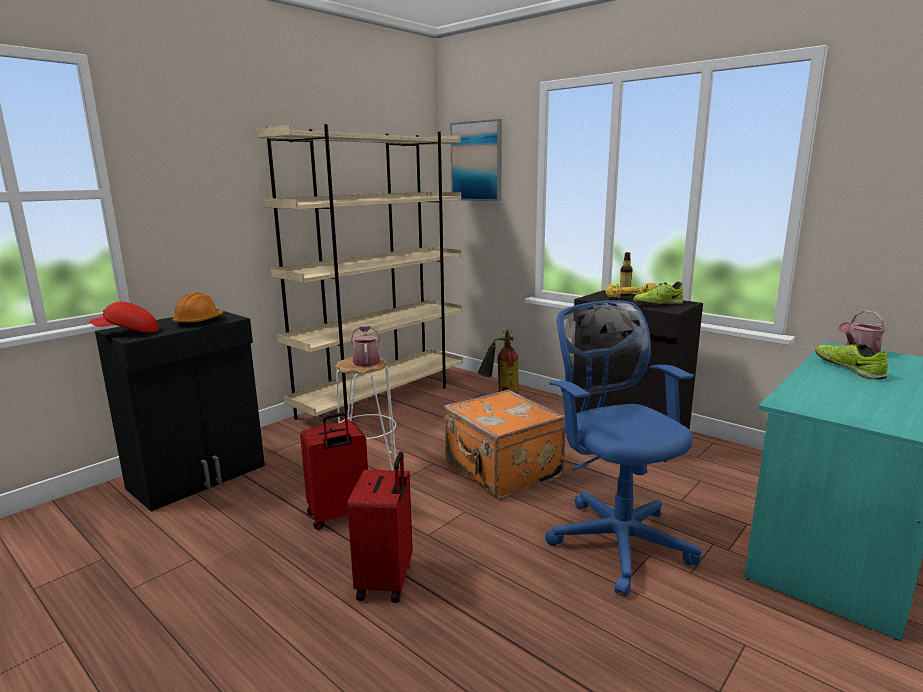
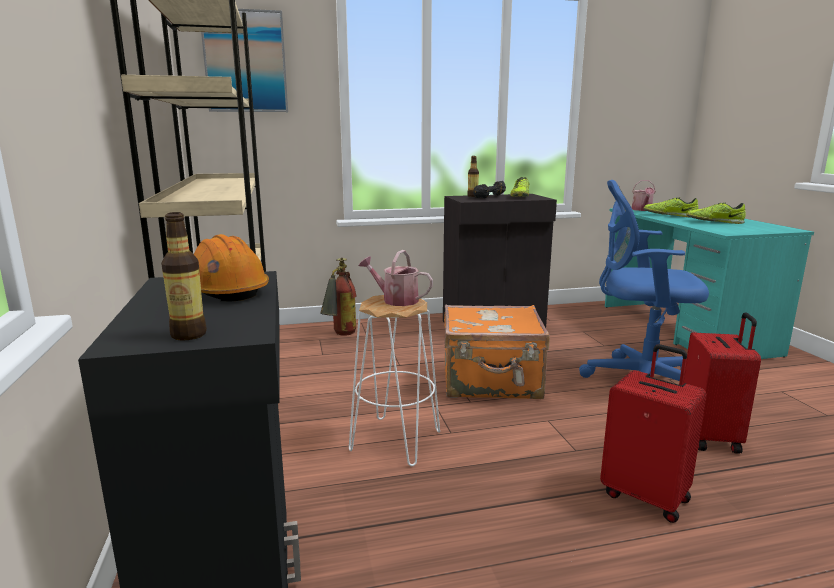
camera: 55 degrees left, 0 degrees up
red cap [89,302,159,333] -> bottle [161,212,207,341]
red suitcase [300,412,368,530] -> red suitcase moved to [683,313,761,454]
yellow dumbbell [605,283,656,299] -> black dumbbell [473,181,506,198]
none -> shoe [686,202,746,224]

